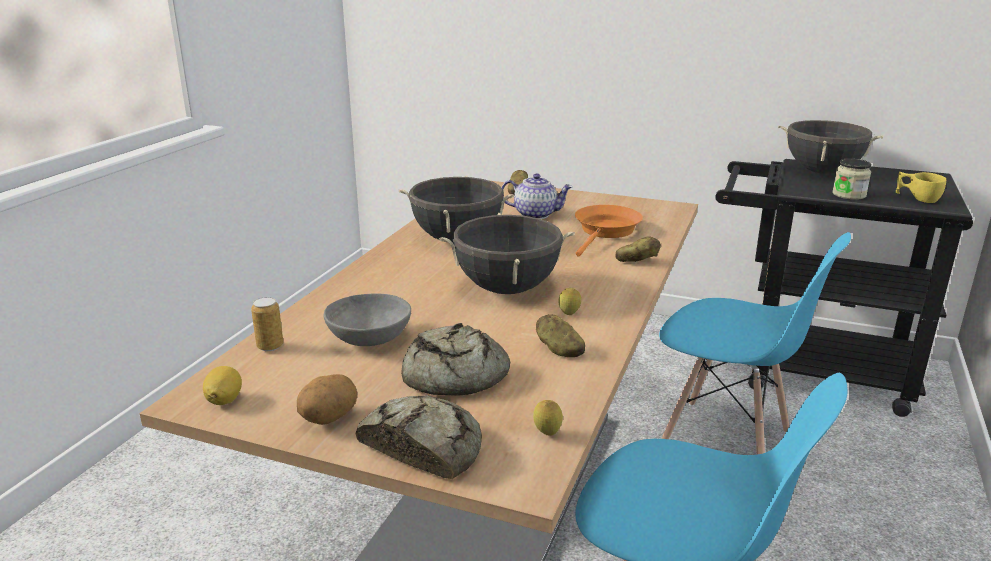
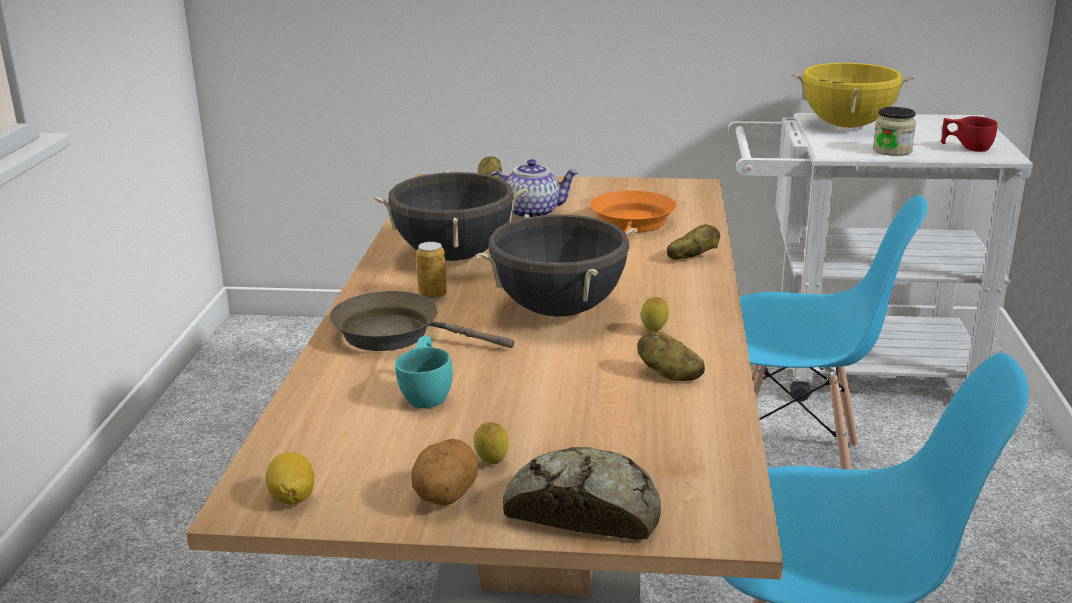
camera: 15 degrees left, 0 degrees up
can [251,297,283,351] -> can moved to [416,242,447,300]
grey bowl [324,293,411,346] -> turquoise cup [395,335,453,408]
bread [401,323,510,396] -> none
lemon [533,400,563,436] -> lemon moved to [474,422,509,464]
black cart [715,159,973,417] -> white cart [728,113,1033,402]
black cooking pot [778,120,883,174] -> yellow cooking pot [791,62,915,128]
yellow cup [896,172,946,203] -> red cup [941,116,997,152]
none -> brown frying pan [330,291,514,351]

